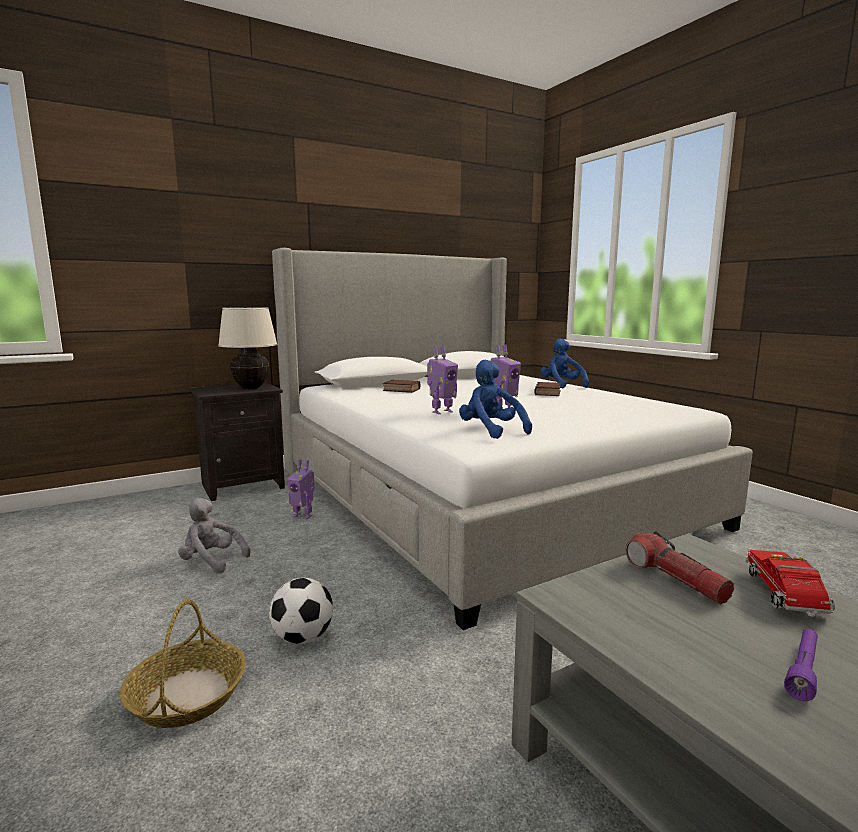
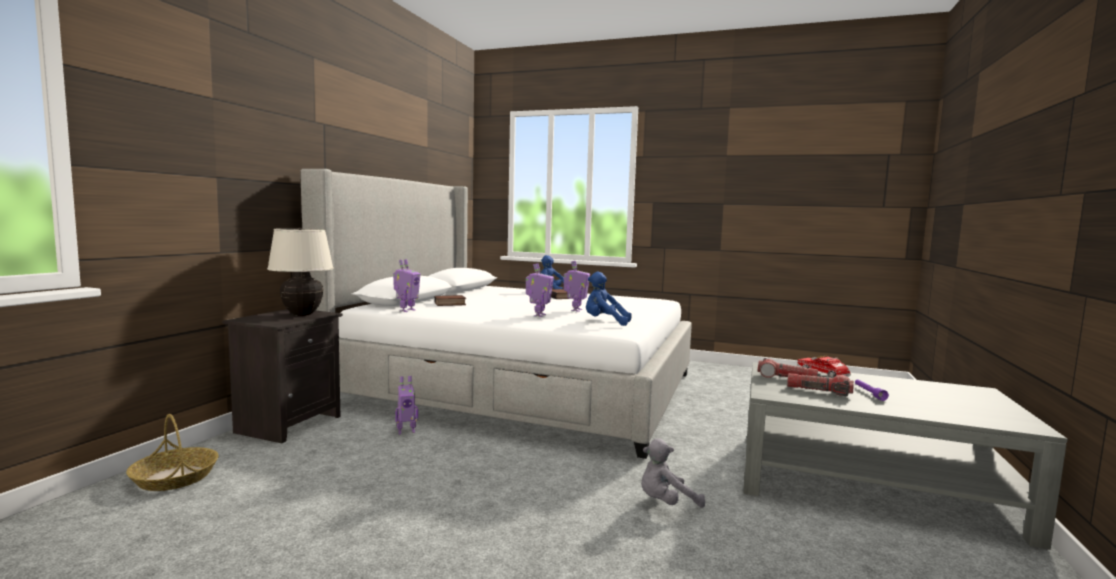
camera: 40 degrees left, 5 degrees down
basket [120,599,246,728] -> basket moved to [126,414,219,491]
grey plush toy [178,498,250,574] -> grey plush toy moved to [641,438,705,508]
football [269,578,333,644] -> none
none -> toy robot [393,259,420,312]
none -> flashlight [787,373,854,397]

